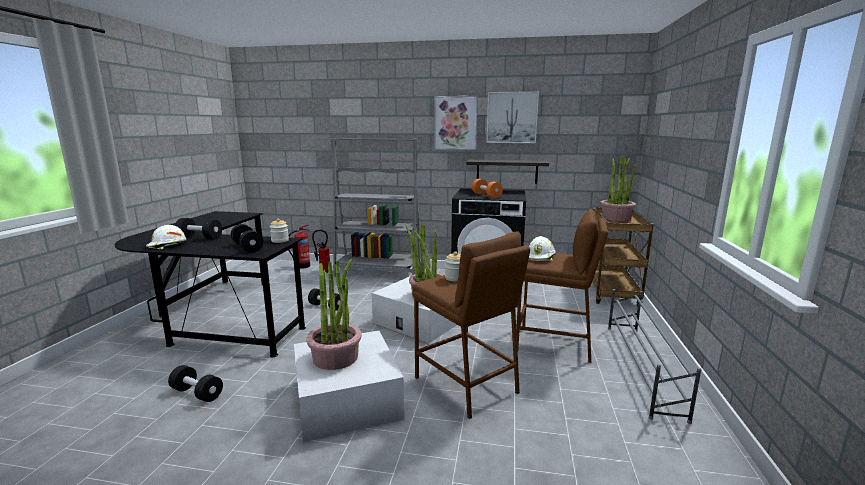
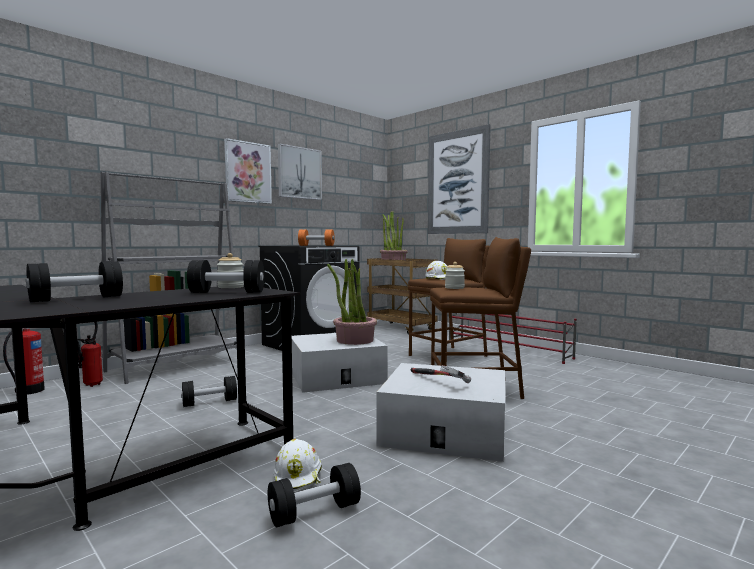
camera: 55 degrees left, 10 degrees down
white hard hat [146,225,186,249] -> white hard hat moved to [274,439,322,490]
potted plant [306,259,362,370] -> hammer [411,365,471,383]
shelf [466,160,549,183] -> none
grey shoe rack [608,289,702,424] -> red shoe rack [449,313,577,364]
none -> picture [428,124,491,234]

